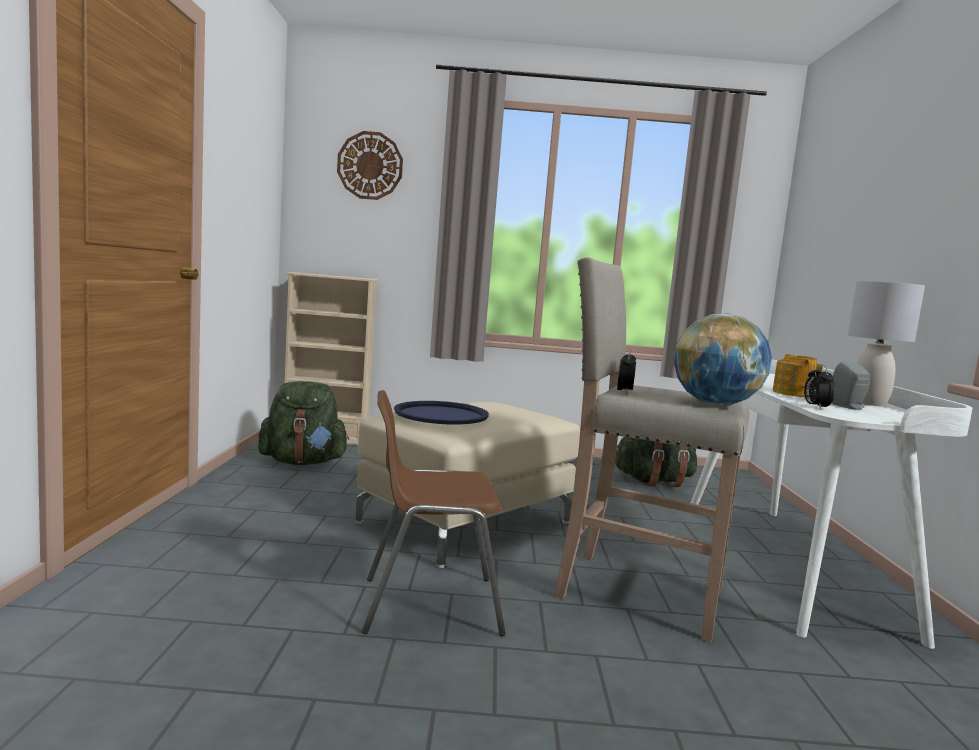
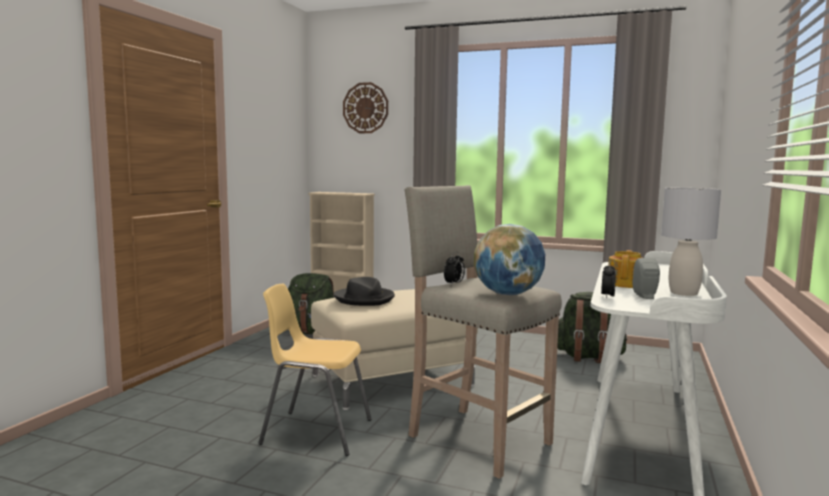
camera: 20 degrees right, 0 degrees up
brown chair [362,390,506,636] -> yellow chair [259,284,372,456]
blue tray [394,401,489,424] -> black hat [334,277,395,306]

